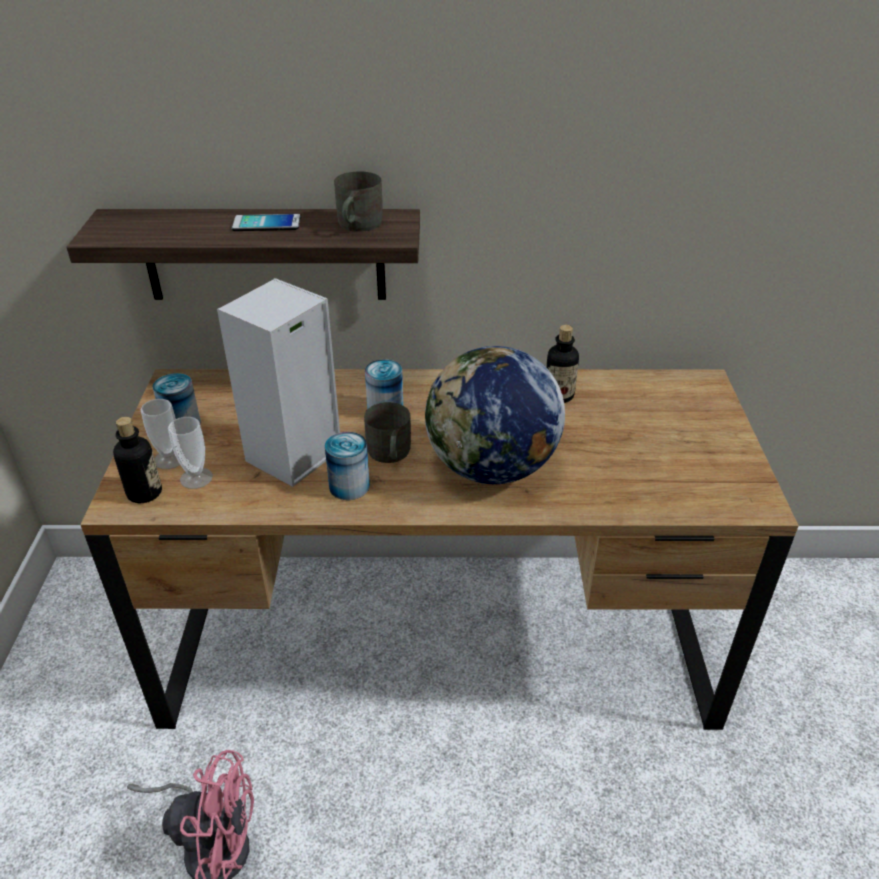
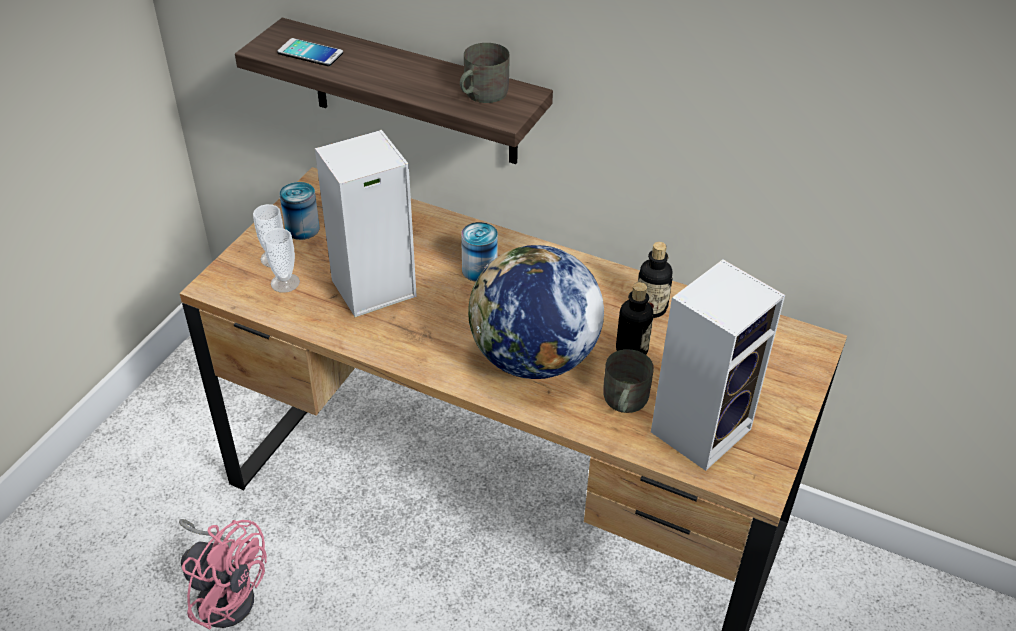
camera: 25 degrees right, 5 degrees up
bottle [113,417,162,503] -> bottle moved to [616,282,653,355]
phone [232,214,301,231] -> phone moved to [277,38,343,66]
can [325,432,370,500] -> none
grey mug [364,402,411,463] -> grey mug moved to [603,349,654,413]
none -> speaker [651,259,785,471]

